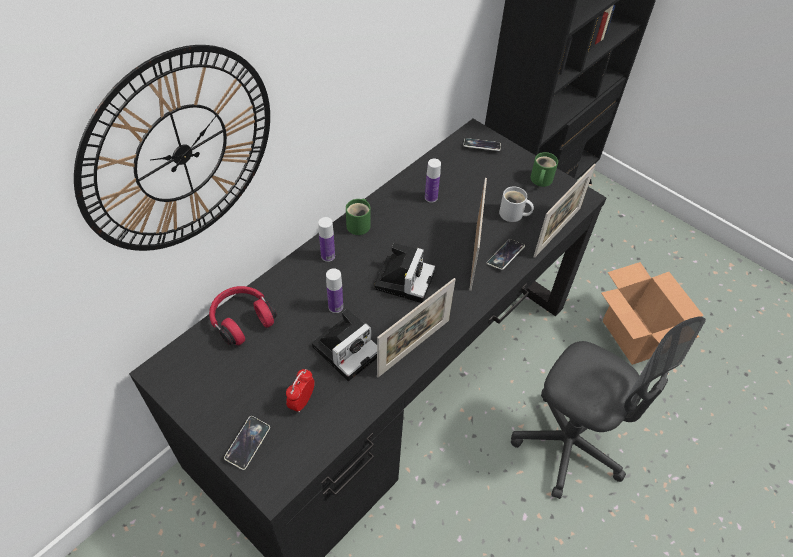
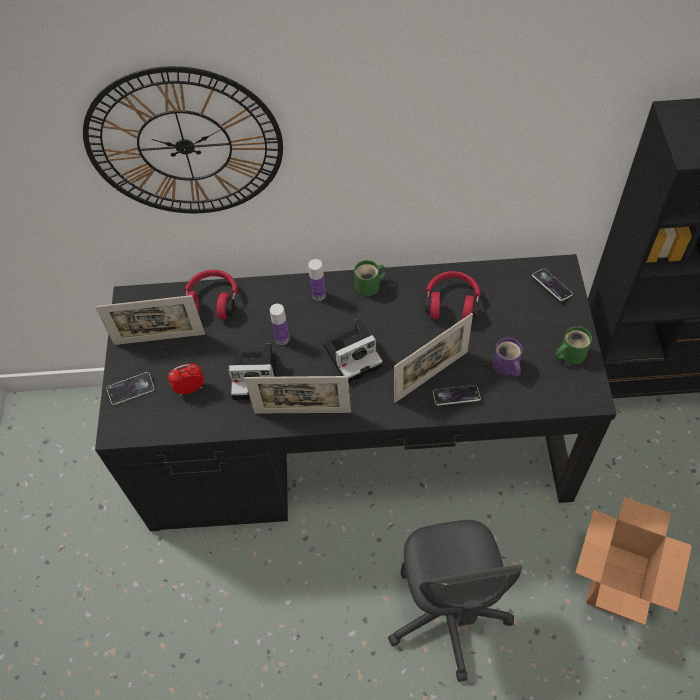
camera: 50 degrees right, 5 degrees up
bottle [425,159,441,203] -> red headphones [425,271,481,319]
white mug [499,186,534,222] -> purple mug [492,338,523,377]
picture frame [533,164,596,258] -> picture frame moved to [95,295,205,345]

